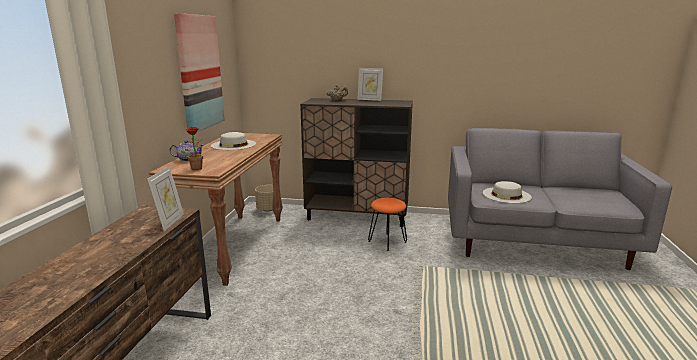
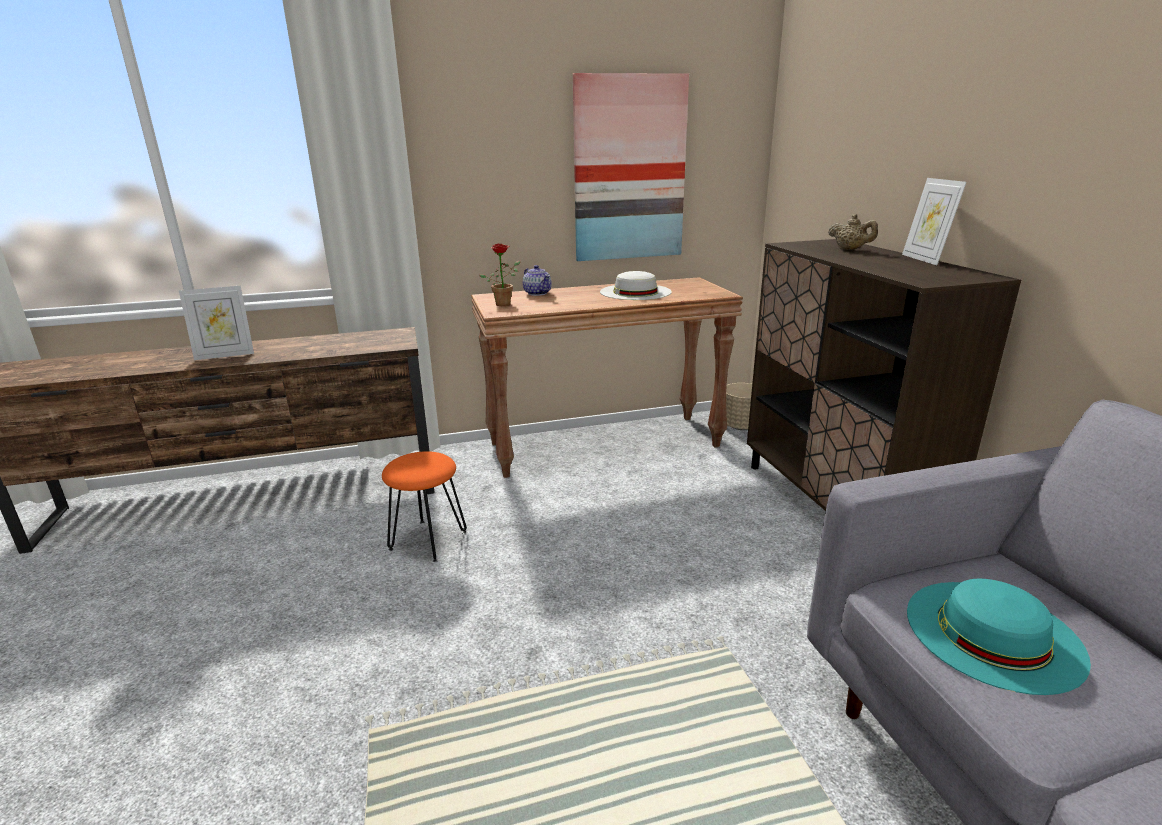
camera: 65 degrees right, 5 degrees up
picture frame [147,166,184,231] -> picture frame moved to [179,286,254,360]
orange stool [368,198,407,251] -> orange stool moved to [382,451,467,562]
white hat [483,181,532,203] -> turquoise hat [907,579,1091,695]

